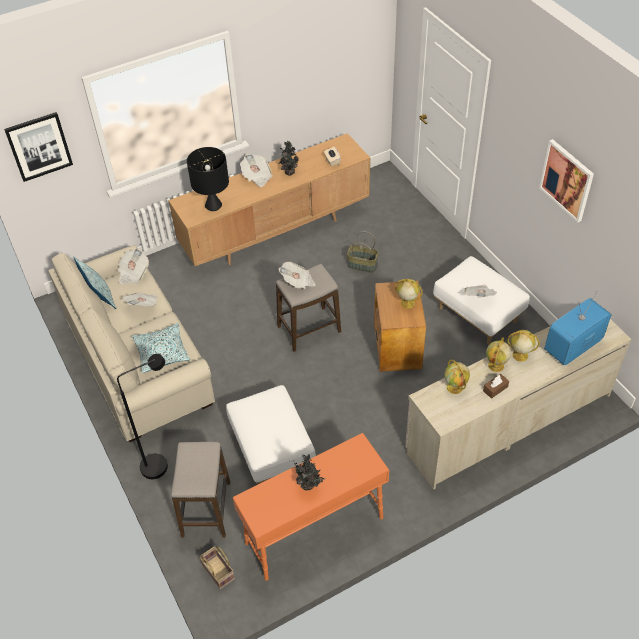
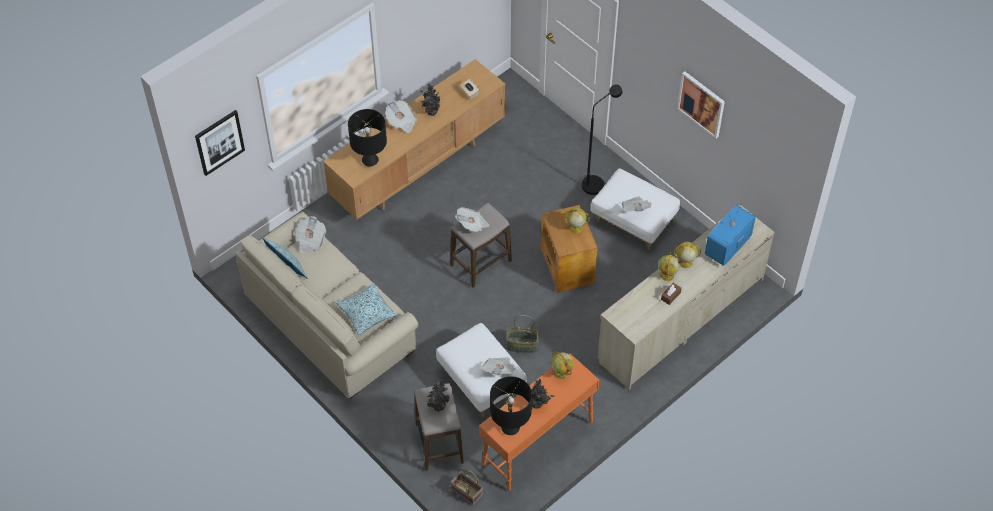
camera: 15 degrees left, 5 degrees up
black floor lamp [117,354,168,479] -> black floor lamp moved to [582,85,622,195]
newspaper [122,292,158,306] -> newspaper moved to [482,357,515,375]
basket [347,231,379,273] -> basket moved to [506,315,539,353]
globe [445,360,470,394] -> globe moved to [551,351,573,379]
none -> potted plant [426,380,449,411]
none -> black table lamp [490,376,532,435]

